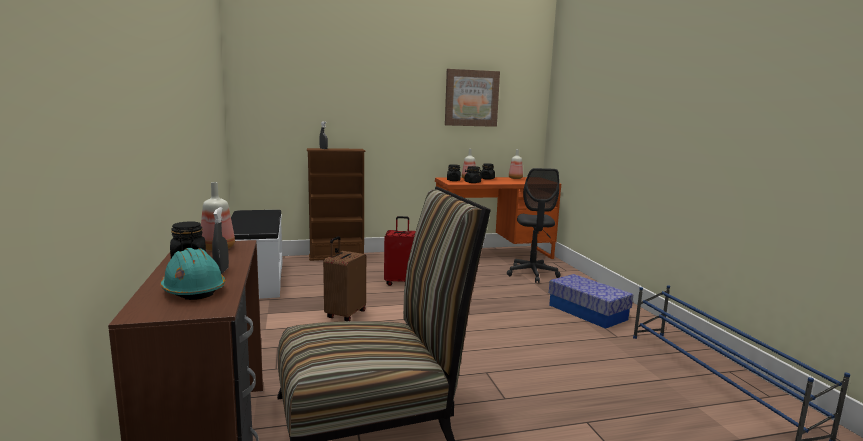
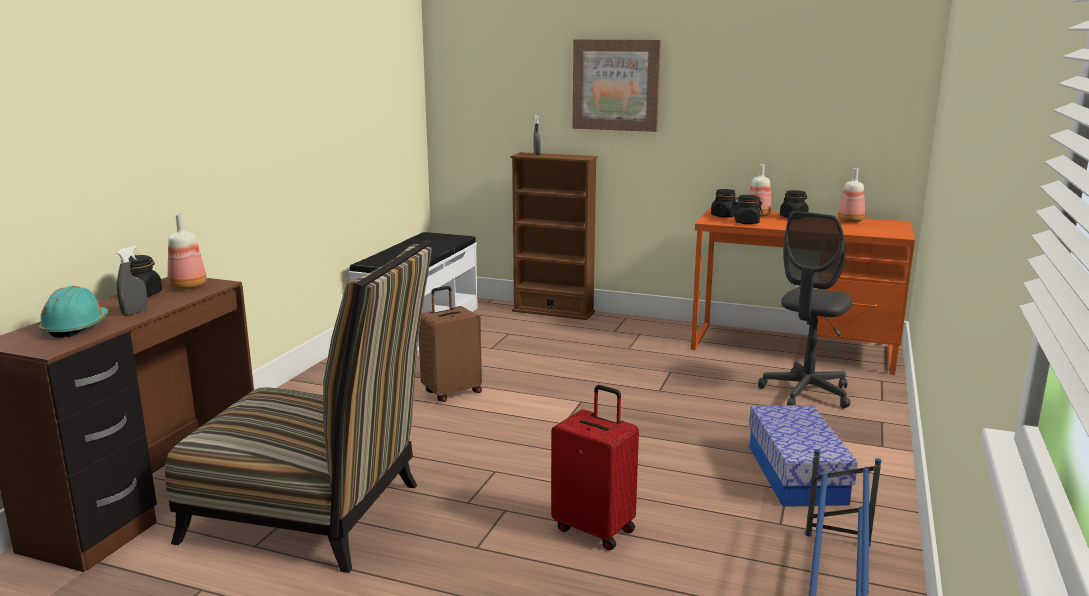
camera: 35 degrees right, 5 degrees up
red suitcase [384,216,416,286] -> red suitcase moved to [551,385,639,550]
picture [445,69,500,127] -> picture moved to [573,39,661,132]

